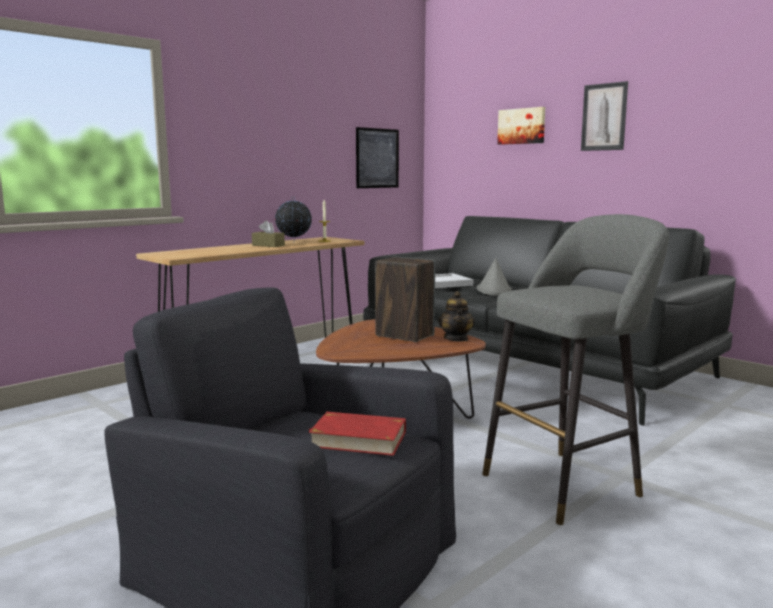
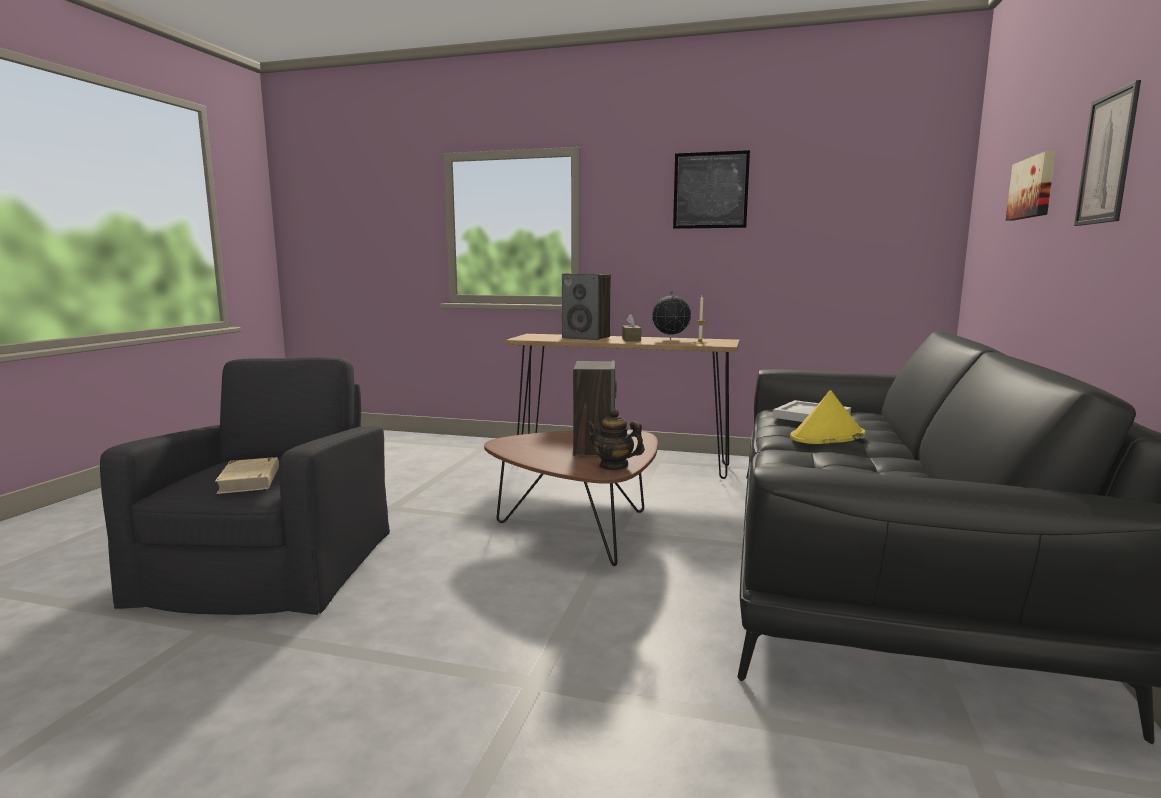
camera: 60 degrees right, 0 degrees up
red book [309,412,406,456] -> beige book [215,457,279,494]
picture [356,127,399,188] -> picture moved to [673,150,750,229]
teapot [438,291,475,342] -> teapot turned 60 degrees clockwise [586,409,645,470]
grey hat [477,258,512,296] -> yellow hat [790,390,865,444]
grey stool [482,214,669,525] -> none
none -> speaker [562,274,611,340]

